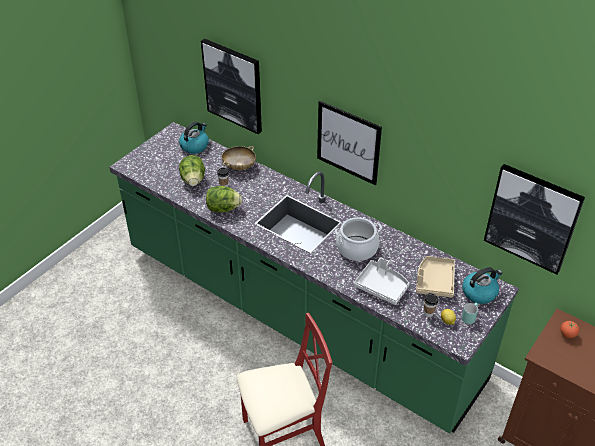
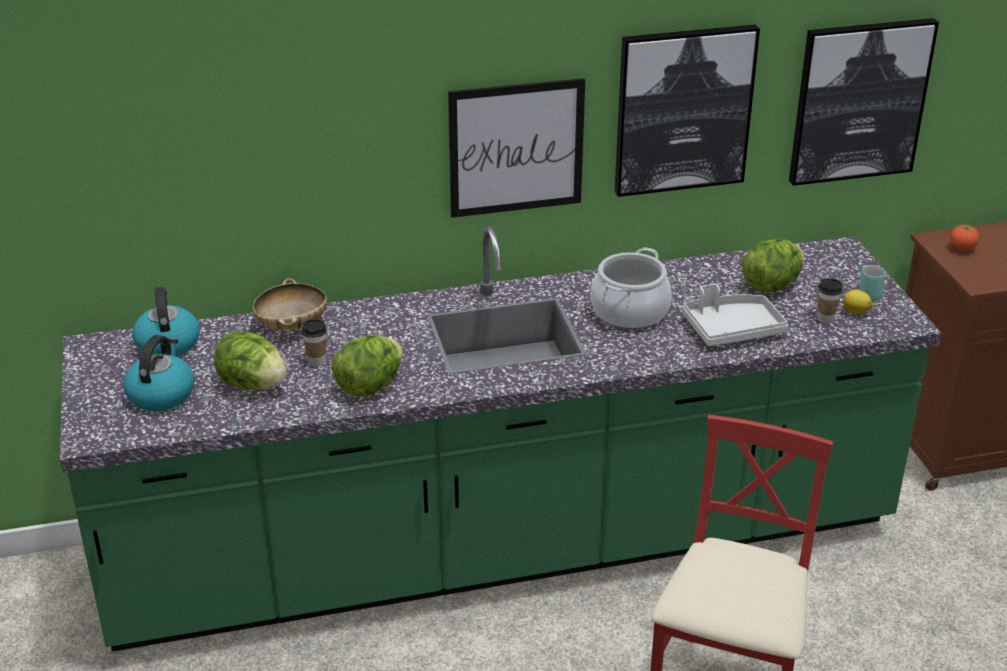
camera: 50 degrees left, 10 degrees down
picture [201,39,262,134] -> picture moved to [615,24,760,197]
beige tray [416,256,455,297] -> lettuce [742,238,804,293]
kettle [462,267,502,304] -> kettle moved to [123,335,194,411]

